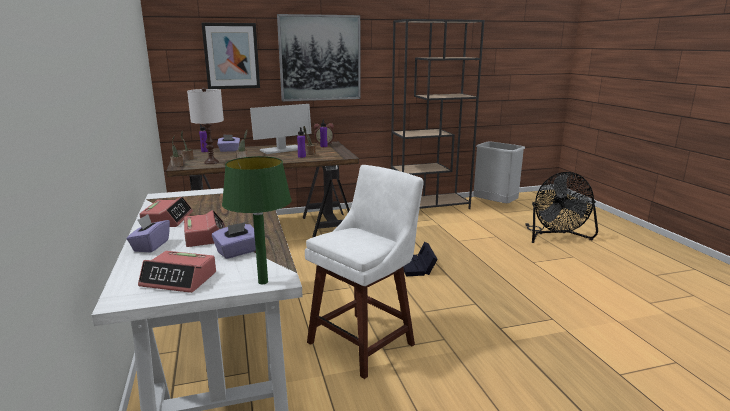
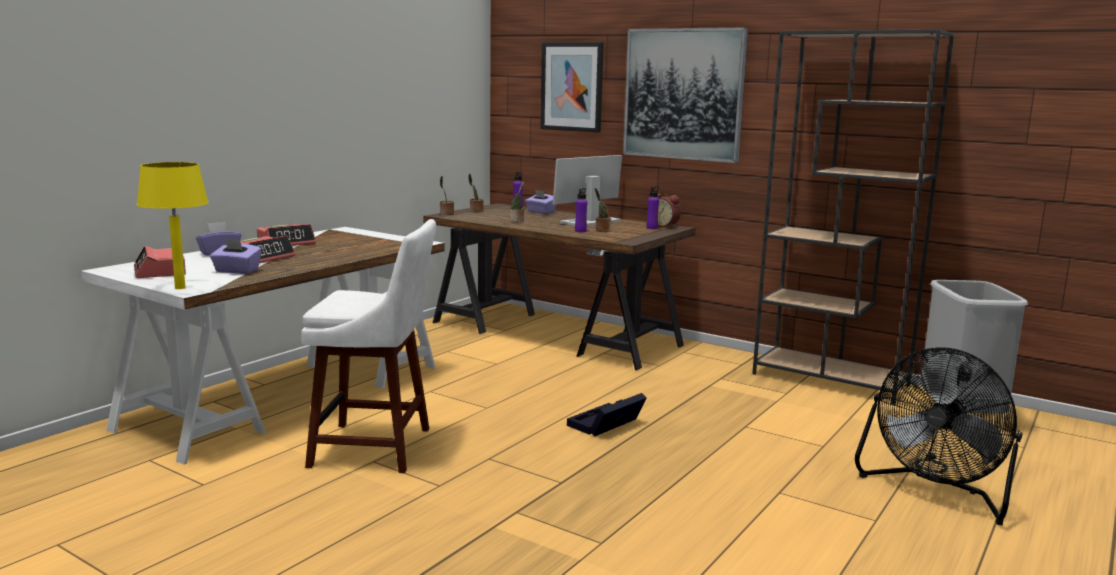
camera: 50 degrees right, 5 degrees down
white table lamp [187,87,224,164] -> none
green table lamp [222,156,292,284] -> yellow table lamp [137,162,209,289]
monitor [250,104,312,154] -> monitor turned 120 degrees clockwise [553,155,622,226]

